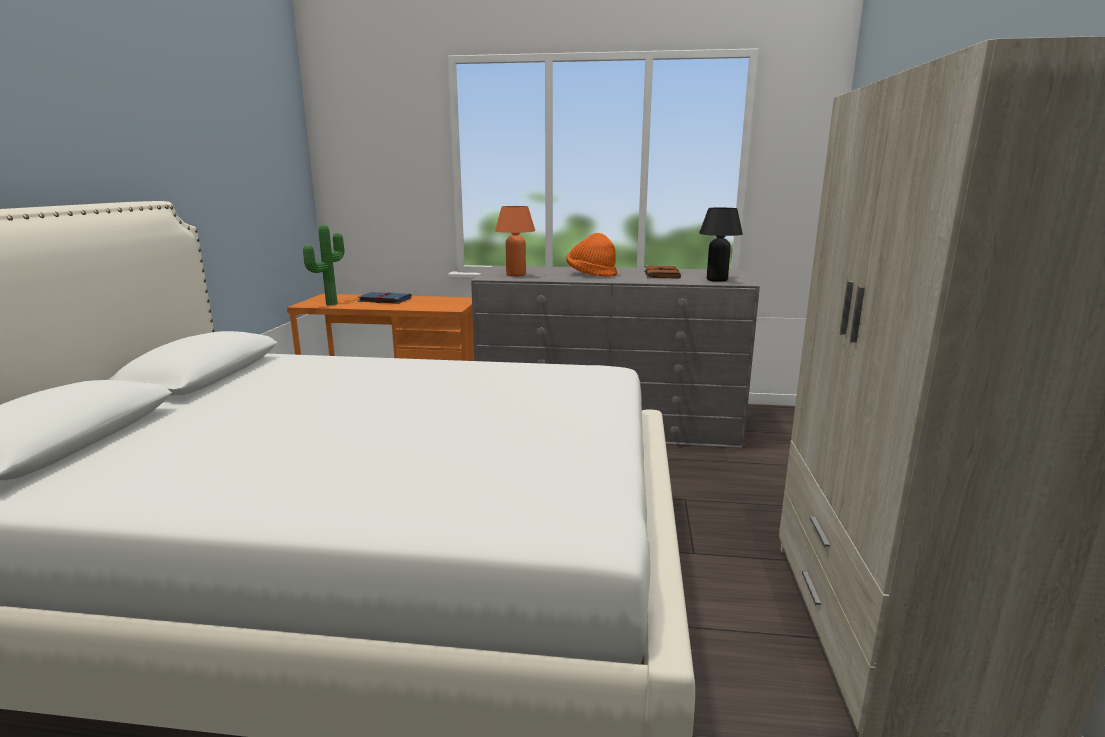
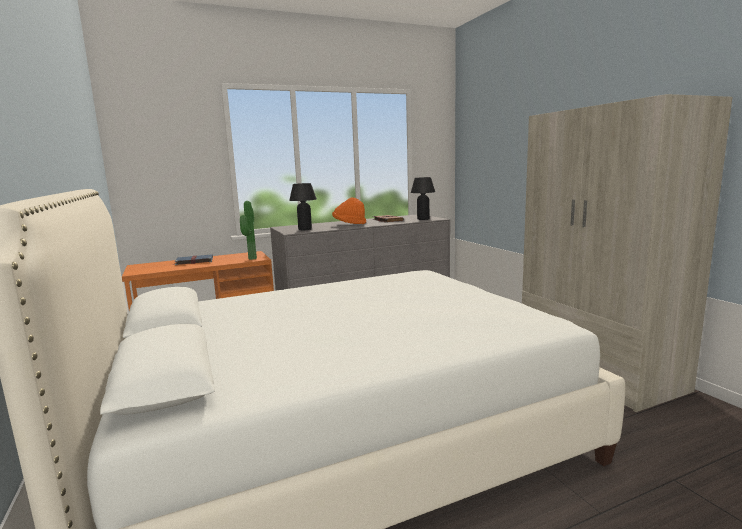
camera: 30 degrees left, 5 degrees down
potted plant [303,225,345,305] -> potted plant moved to [240,201,257,260]
orange table lamp [495,206,535,277] -> black table lamp [289,183,317,230]

